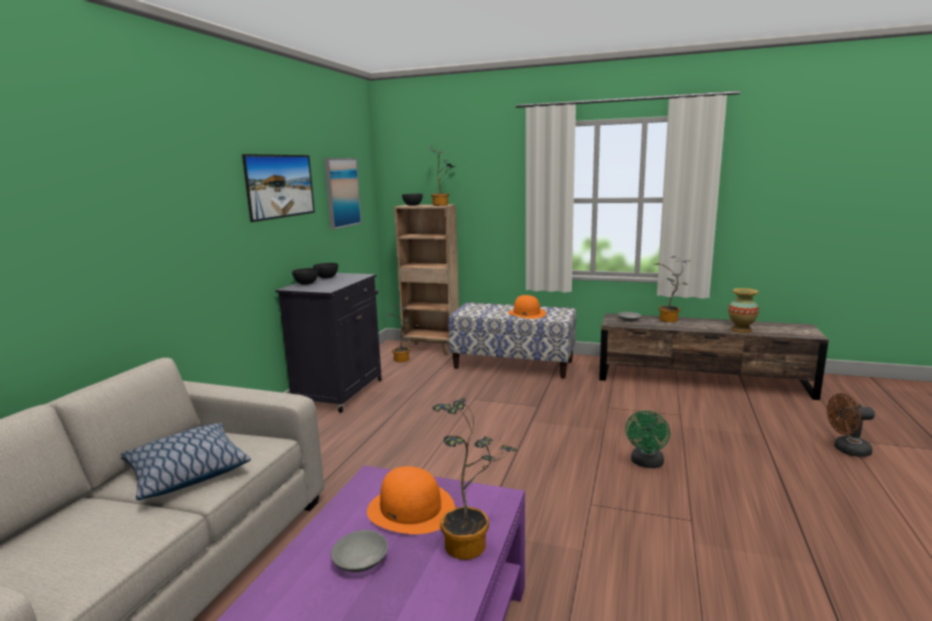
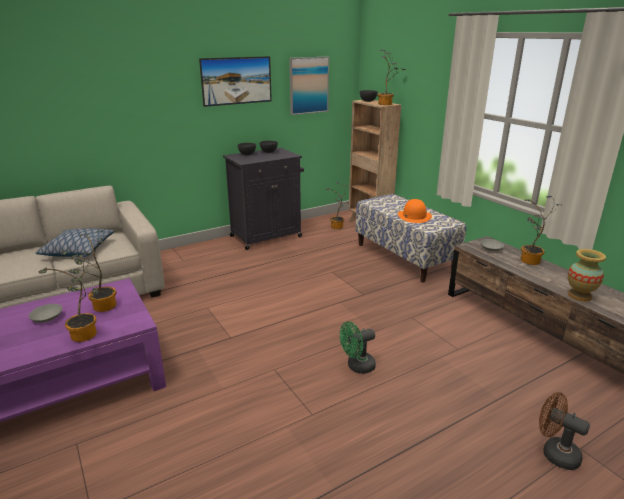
camera: 40 degrees right, 10 degrees up
orange hat [367,466,455,534] -> potted plant [69,230,116,312]

